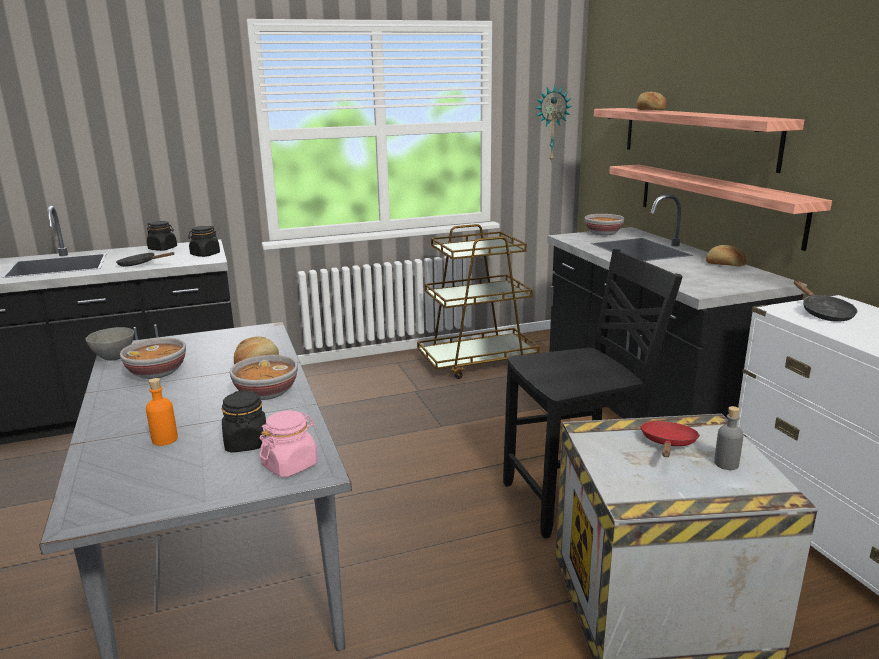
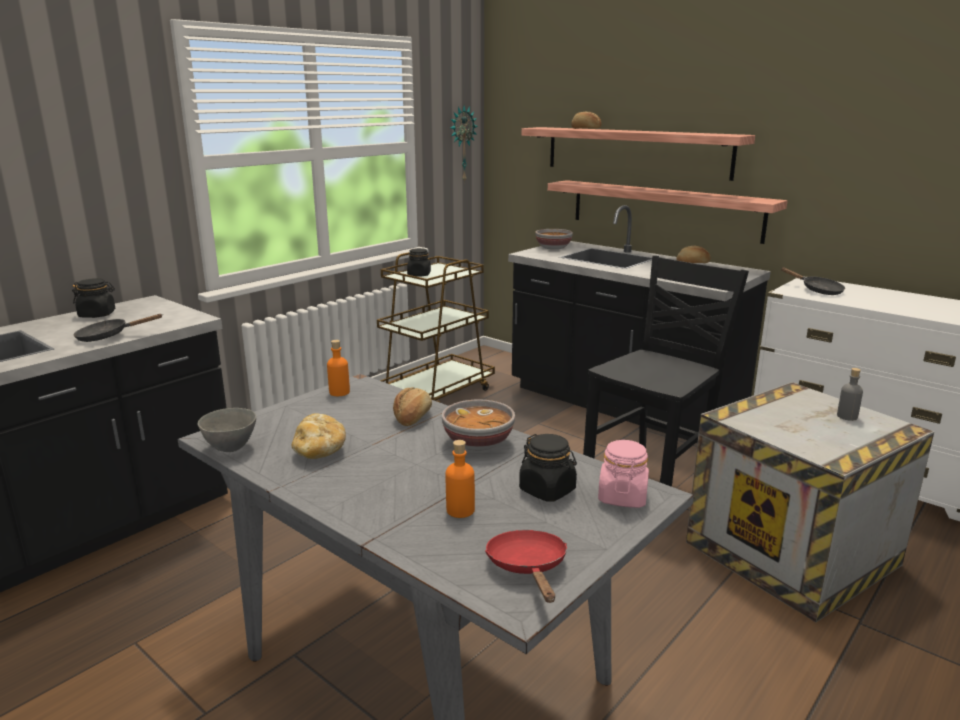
camera: 30 degrees left, 0 degrees up
bowl [120,338,186,379] -> bread [291,413,346,459]
black jar [188,226,220,257] -> black jar moved to [407,248,431,277]
red frying pan [640,421,700,457] -> red frying pan moved to [485,530,567,603]
none -> orange bottle [327,340,350,396]

